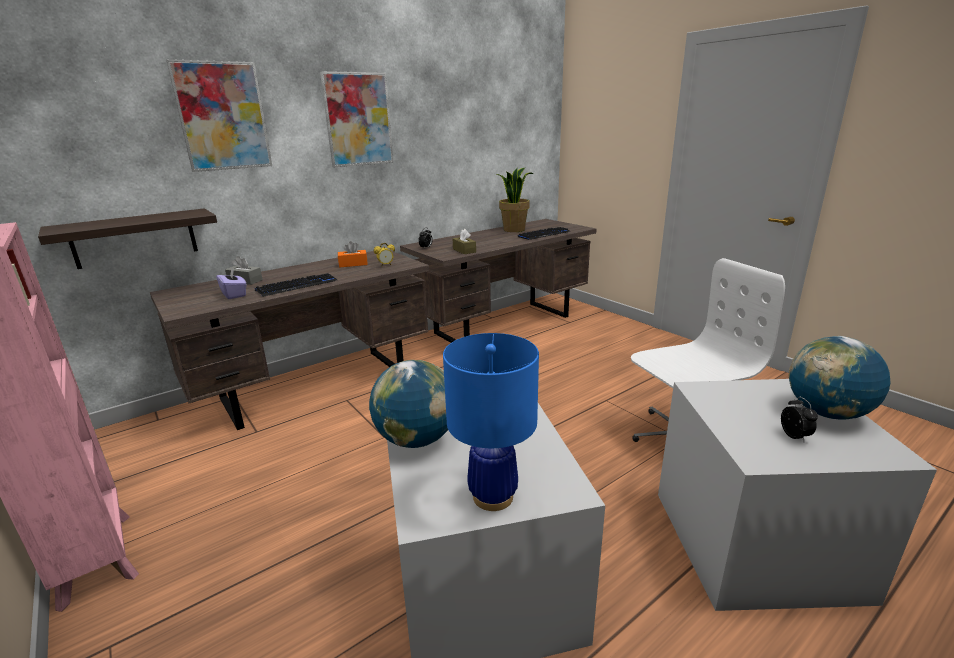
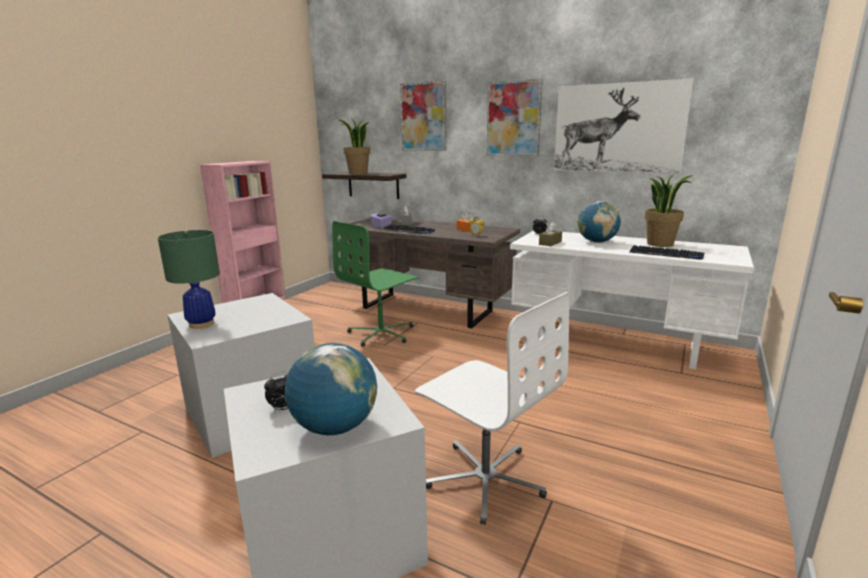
camera: 65 degrees right, 5 degrees down
globe [369,360,448,448] -> globe moved to [577,201,621,243]
brown desk [400,219,597,343] -> white desk [510,230,754,370]
blue table lamp [443,333,539,511] -> green table lamp [158,230,220,329]
none -> green office chair [332,221,419,347]
none -> potted plant [338,119,370,174]
none -> picture [554,79,694,173]

